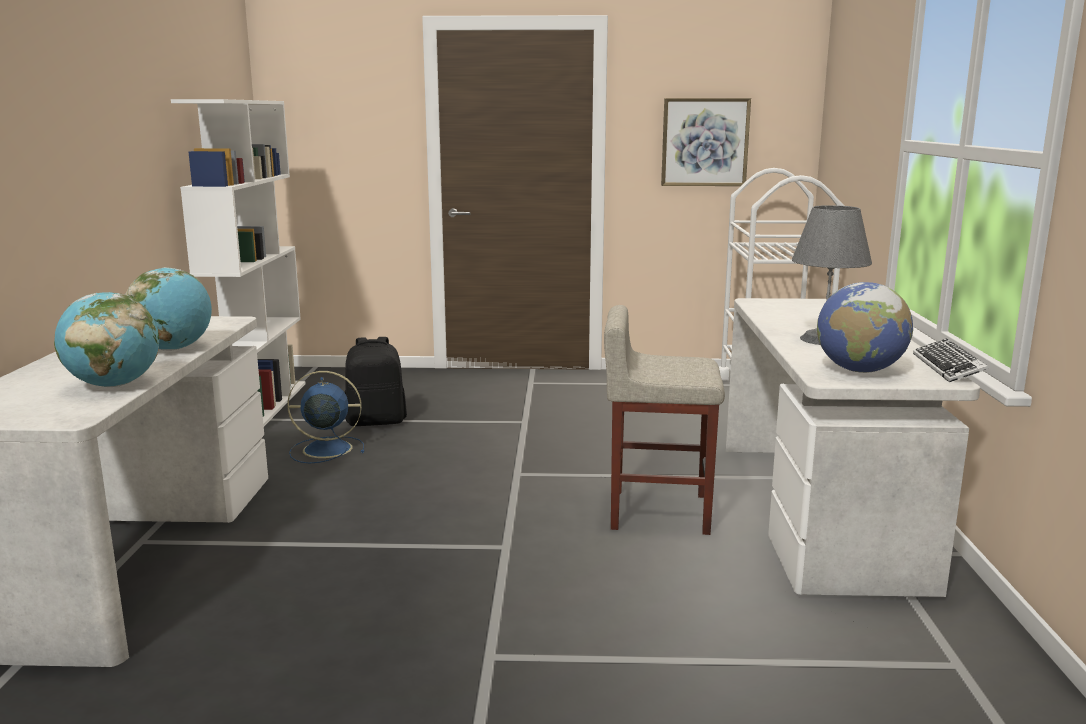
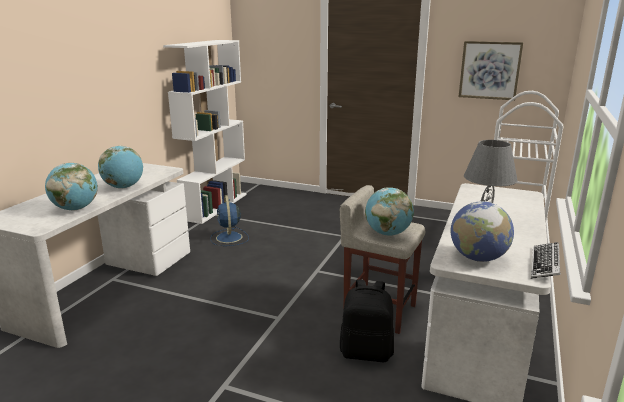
camera: 20 degrees right, 5 degrees up
blue fan [287,371,364,464] -> blue fan turned 120 degrees counterclockwise [210,195,249,246]
black backpack [345,337,407,426] -> black backpack moved to [340,280,394,362]
none -> globe [365,187,414,236]

